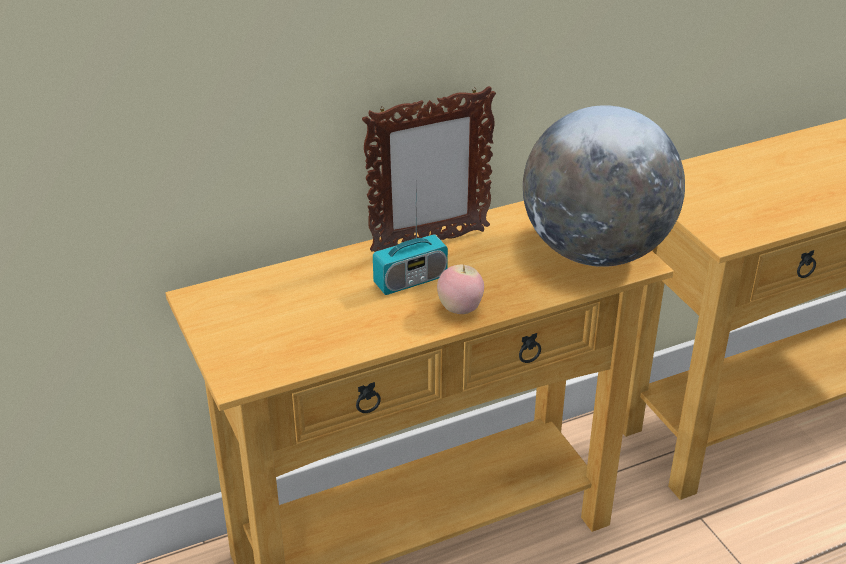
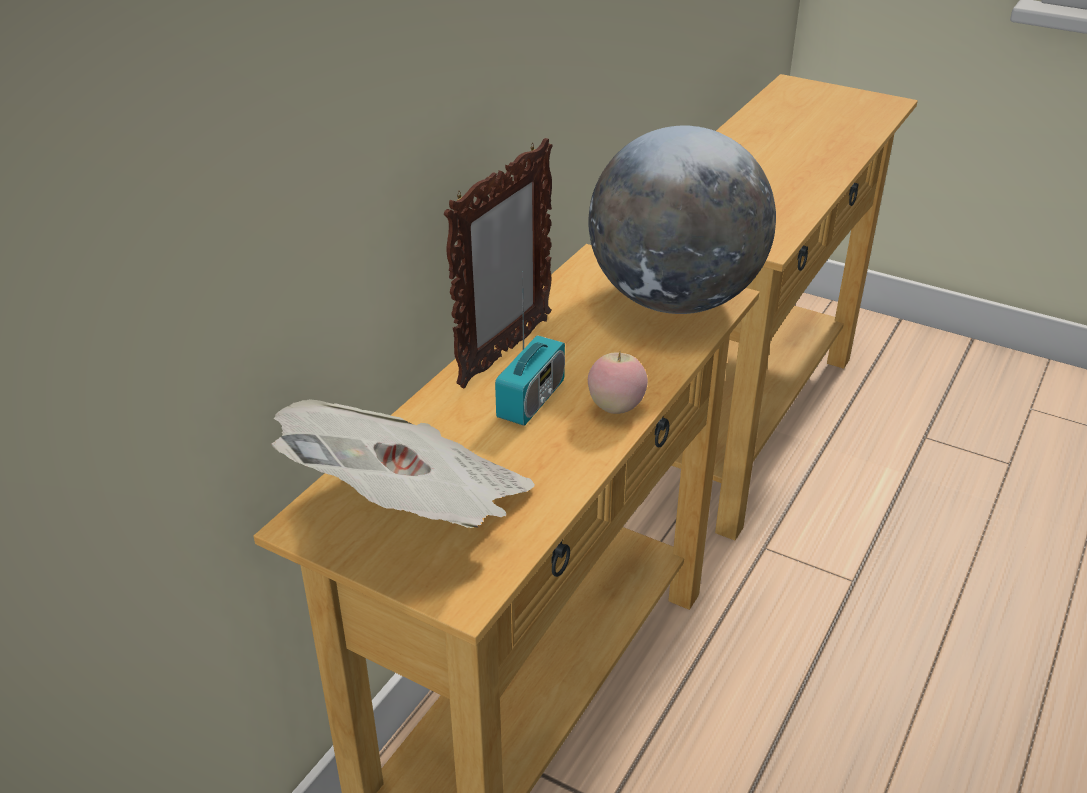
camera: 35 degrees left, 0 degrees up
none -> newspaper [271,399,535,528]

